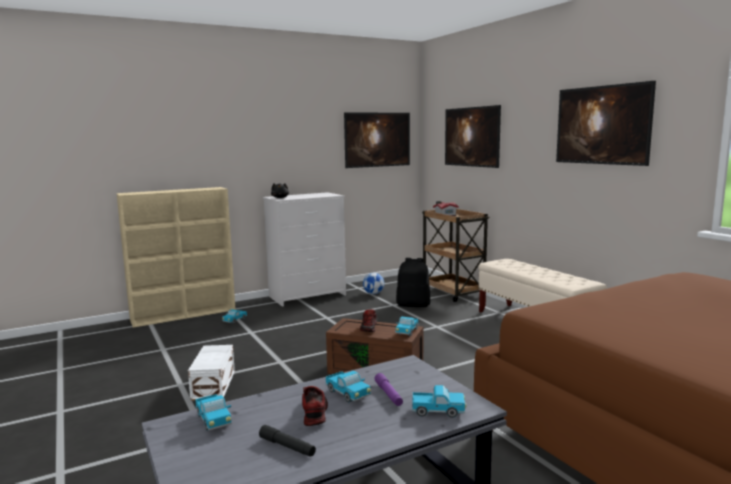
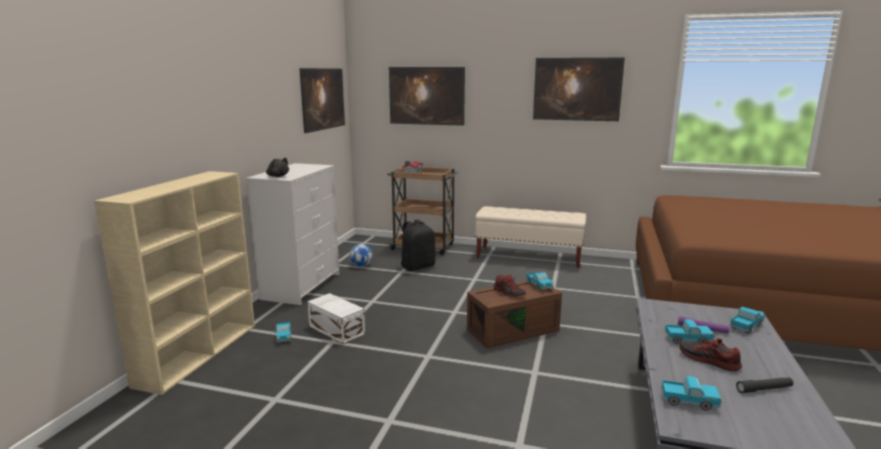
camera: 45 degrees left, 5 degrees up
white storage box [188,345,235,401] -> white storage box moved to [307,293,365,344]

